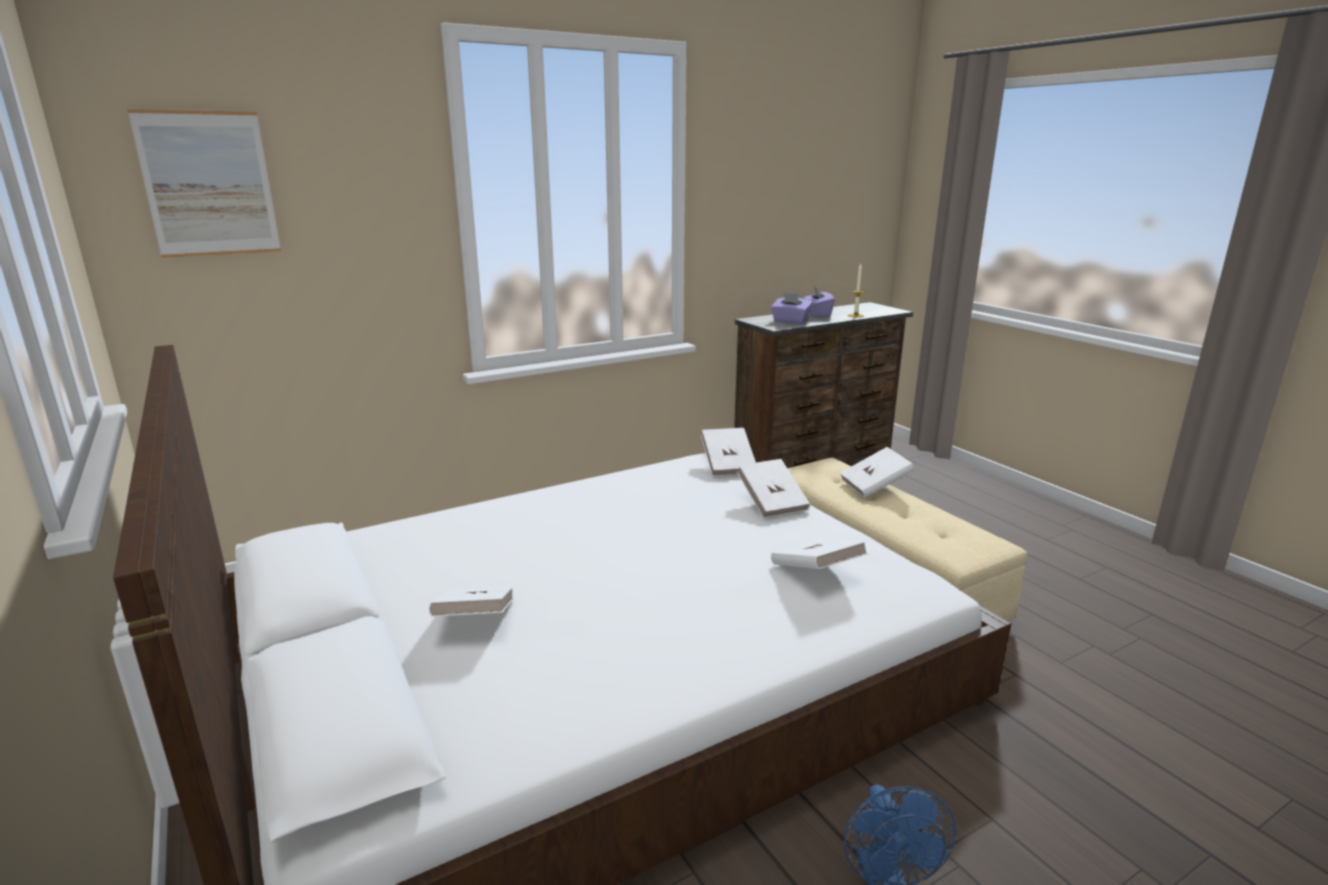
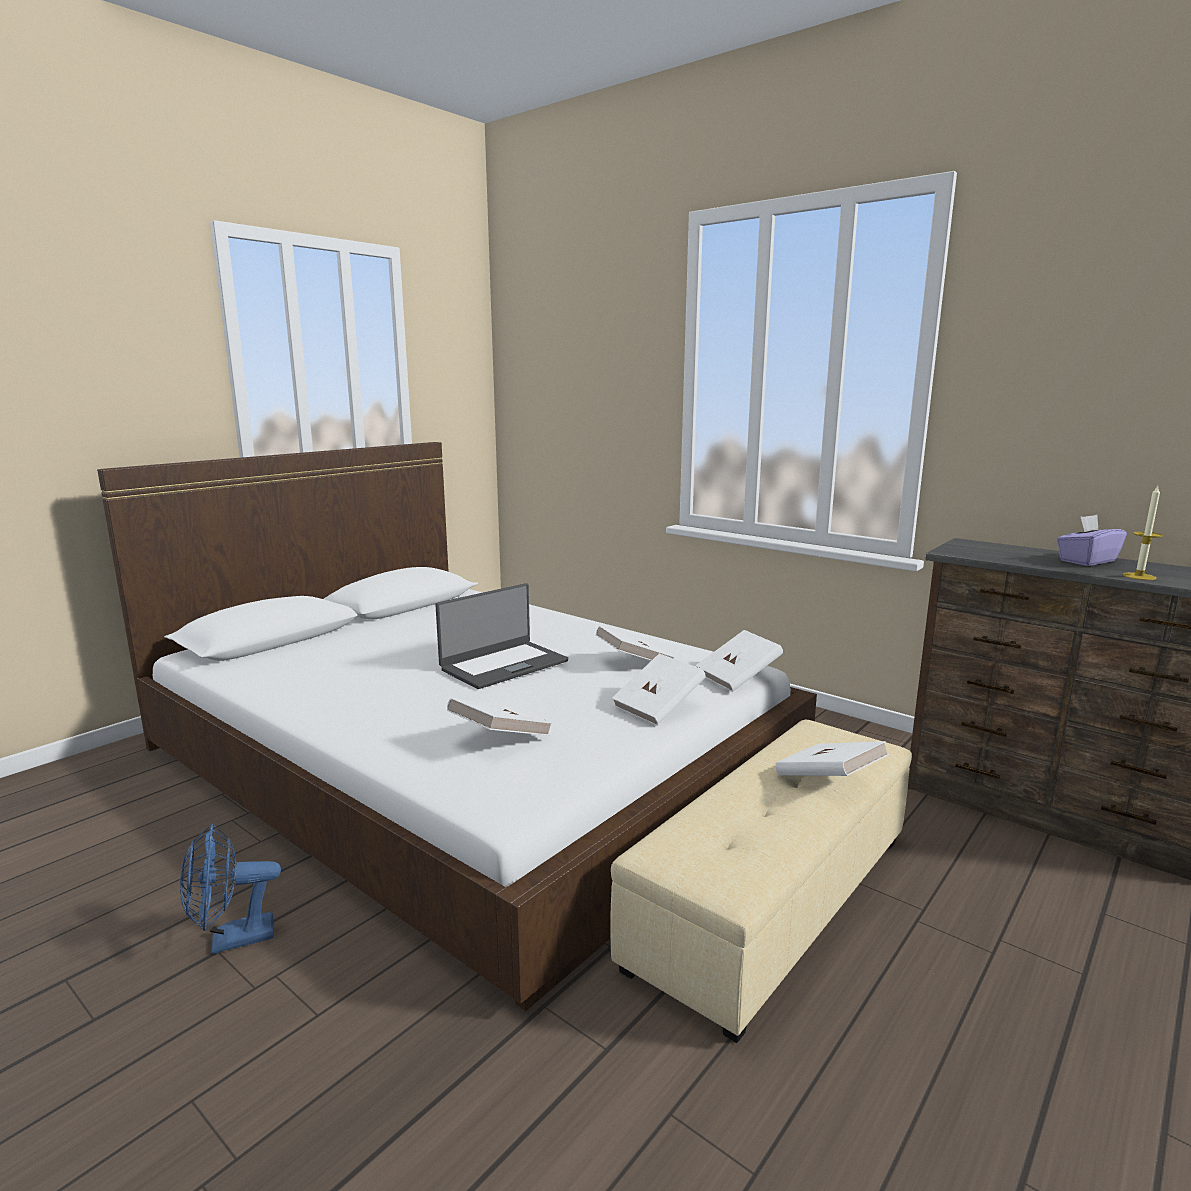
camera: 70 degrees right, 5 degrees down
picture [127,109,281,258] -> none
white book [429,586,514,617] -> white book moved to [596,626,675,661]
purple tissue box [771,292,813,324] -> none
none -> laptop [435,583,568,689]

